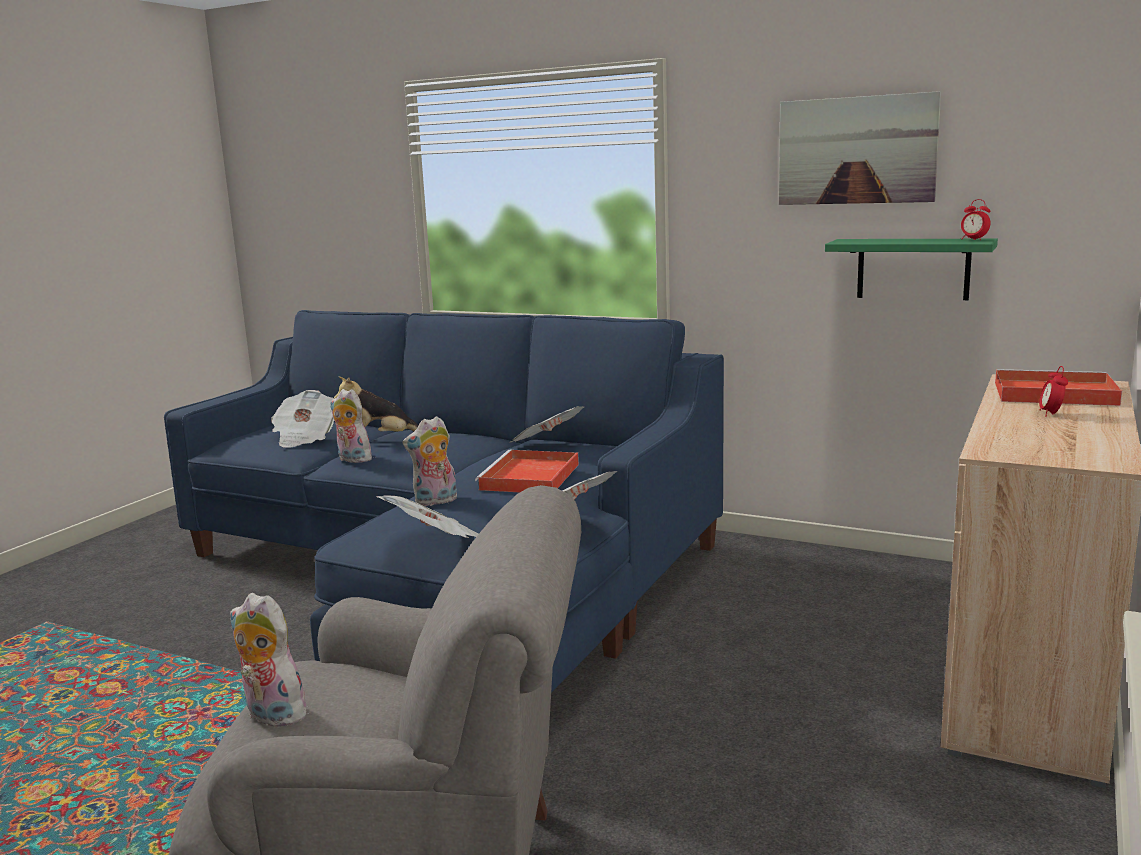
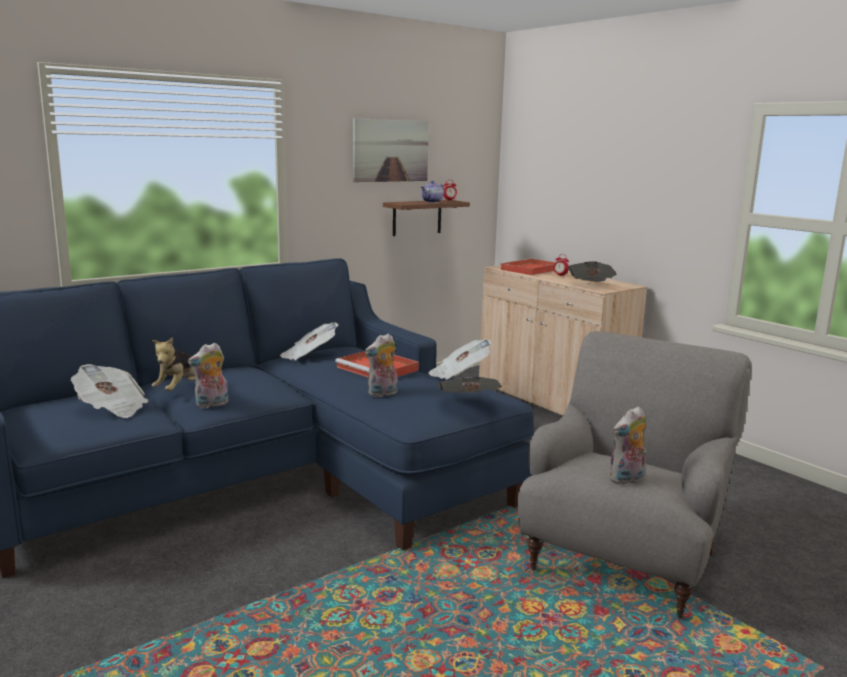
camera: 65 degrees left, 0 degrees up
plush toy [402,416,457,507] -> plush toy turned 60 degrees clockwise [365,333,398,397]
green shelf [825,239,998,300] -> brown shelf [383,200,470,236]
none -> teapot [421,181,444,203]
none -> newspaper [568,261,616,282]

